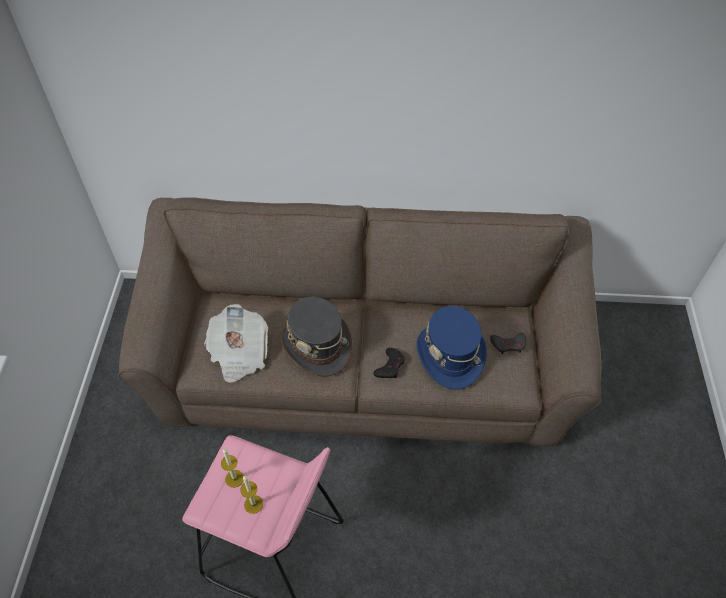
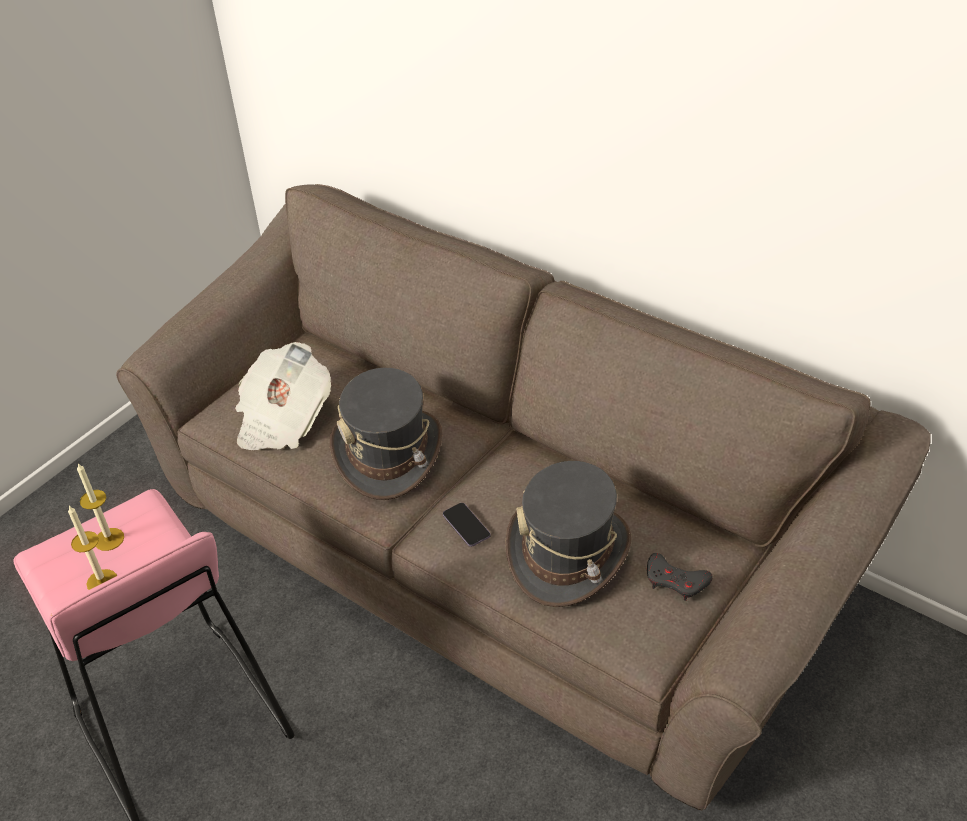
camera: 35 degrees right, 10 degrees down
black game controller [373,348,405,378] -> phone [443,503,490,547]
blue hat [417,306,487,389] -> grey hat [505,461,632,607]

